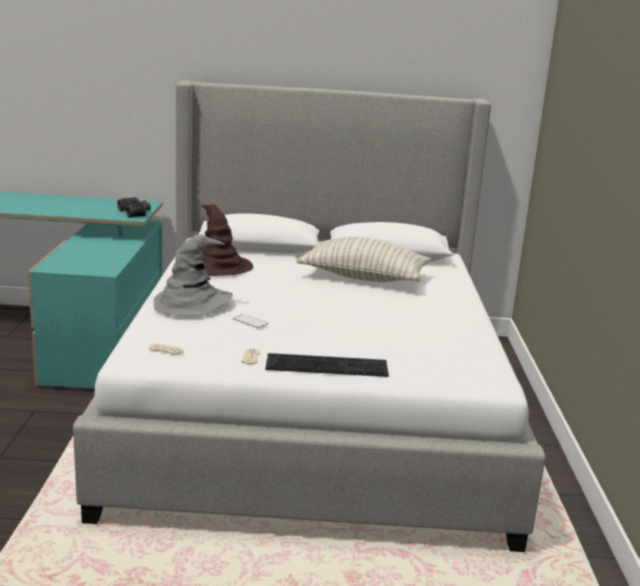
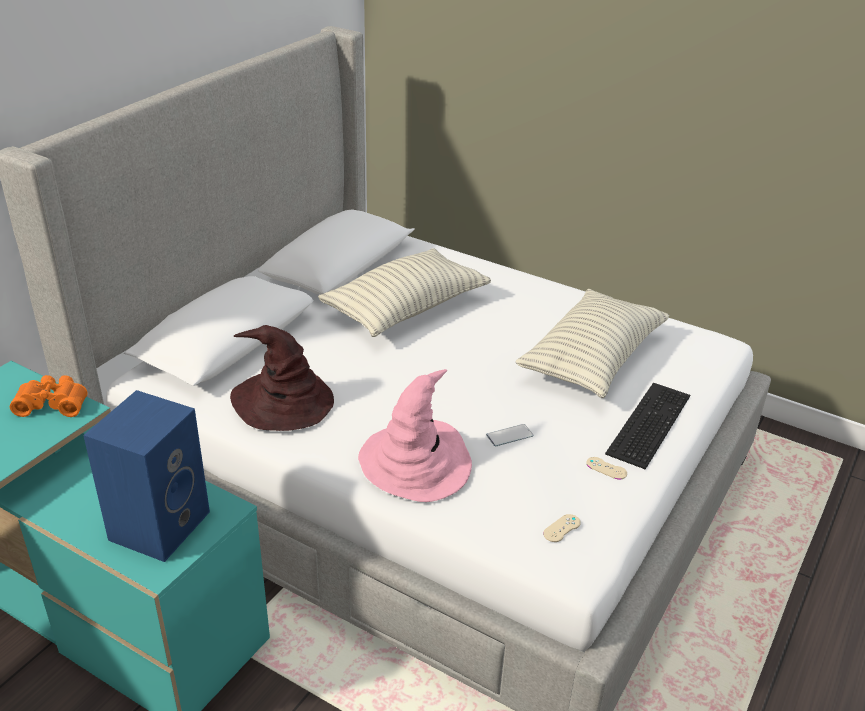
camera: 60 degrees left, 15 degrees up
black binoculars [117,197,151,218] -> orange binoculars [10,375,87,417]
grey hat [153,235,233,316] -> pink hat [358,369,472,502]
none -> blue speaker [83,390,210,562]
none -> pillow [515,289,669,398]

